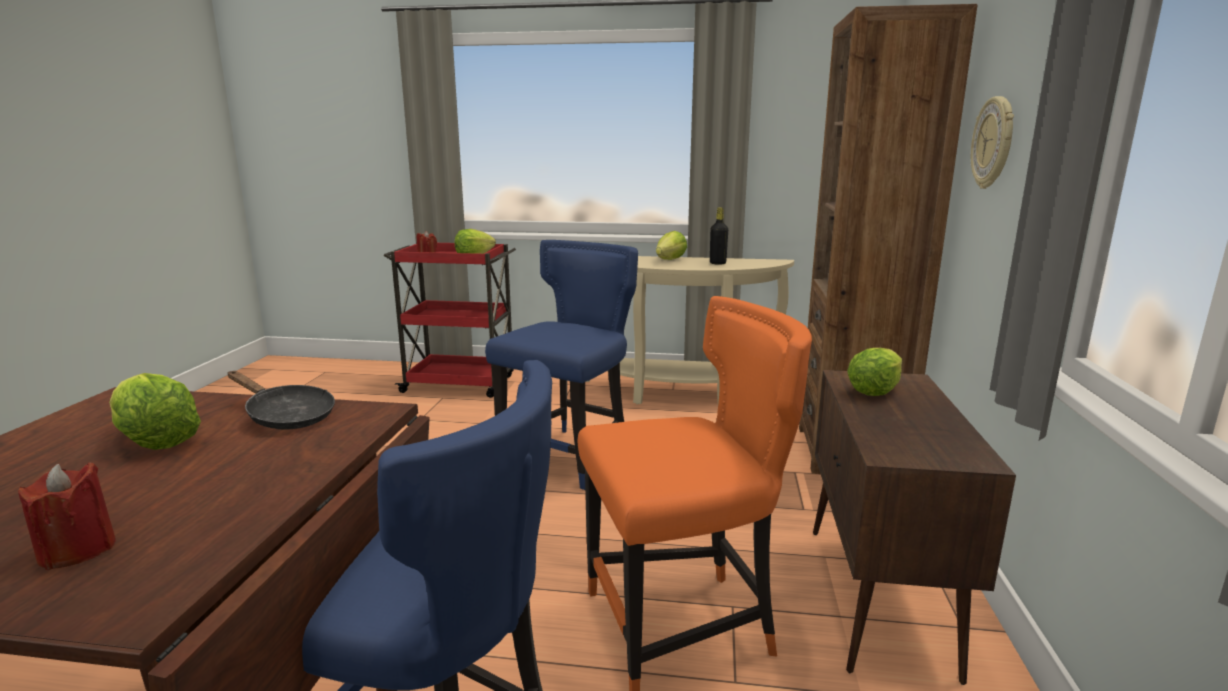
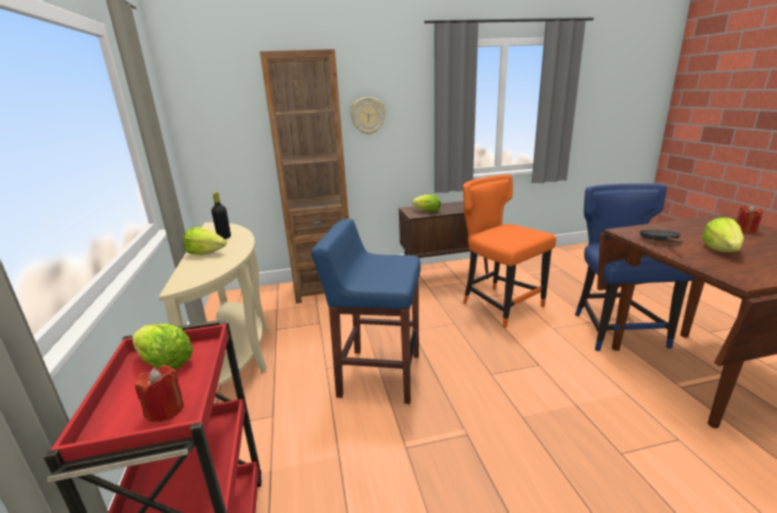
camera: 110 degrees left, 5 degrees up
blue chair [485,240,638,490] -> blue stool [311,219,421,404]

